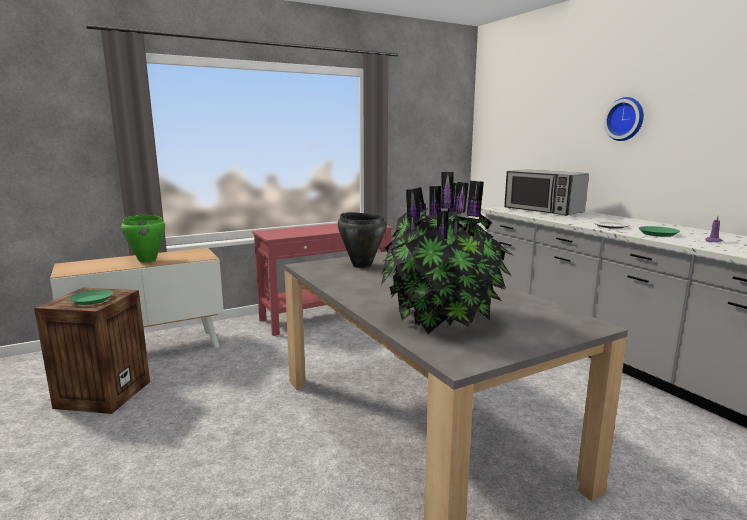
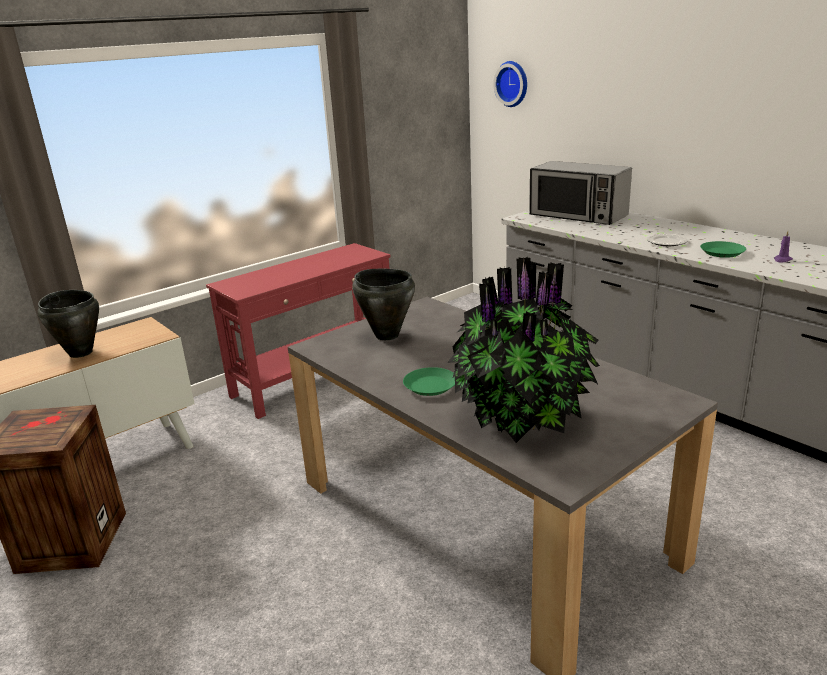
camera: 10 degrees left, 10 degrees up
green plate [69,289,113,305] -> green plate moved to [403,367,455,396]
green cooking pot [121,215,165,262] -> black cooking pot [38,290,99,358]
wall clock [604,97,644,141] -> wall clock moved to [493,61,527,107]

